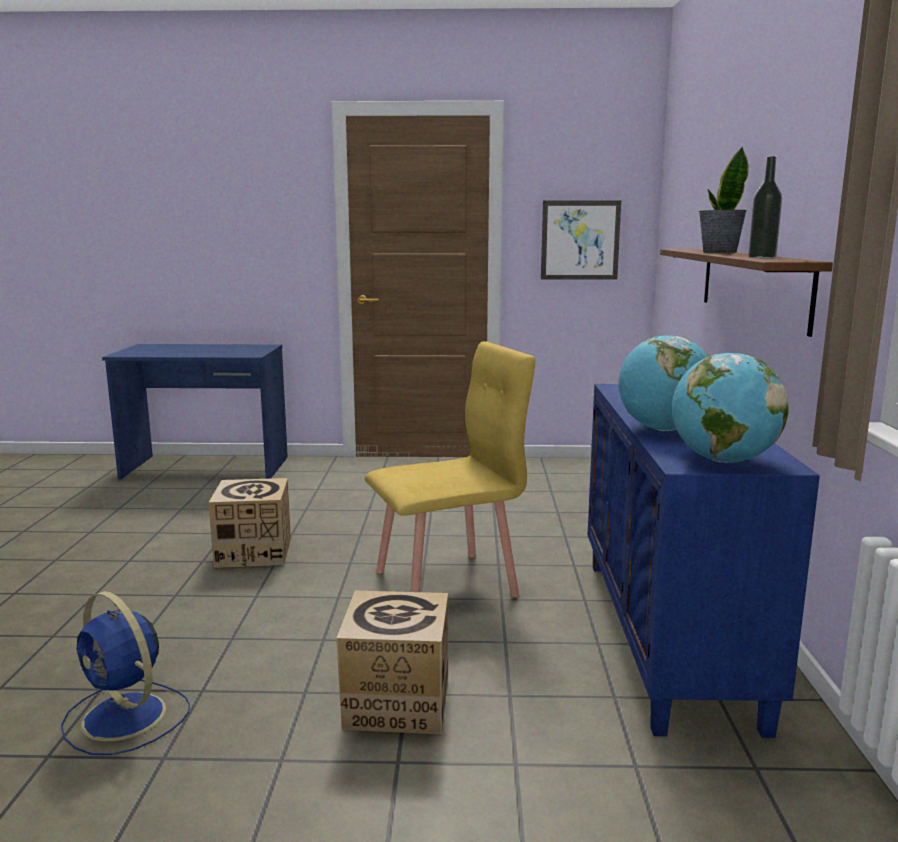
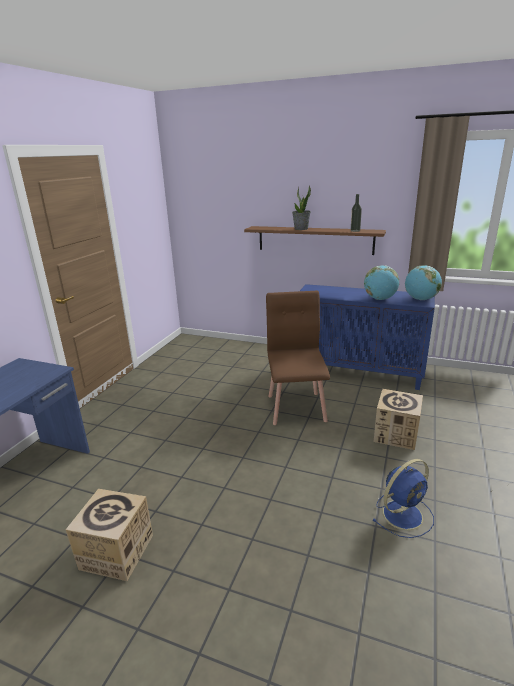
camera: 70 degrees left, 10 degrees up
cardboard box [209,478,291,568] -> cardboard box moved to [66,489,153,581]
yellow chair [365,341,536,597] -> brown chair [266,291,330,425]
picture [541,200,621,280] -> none

